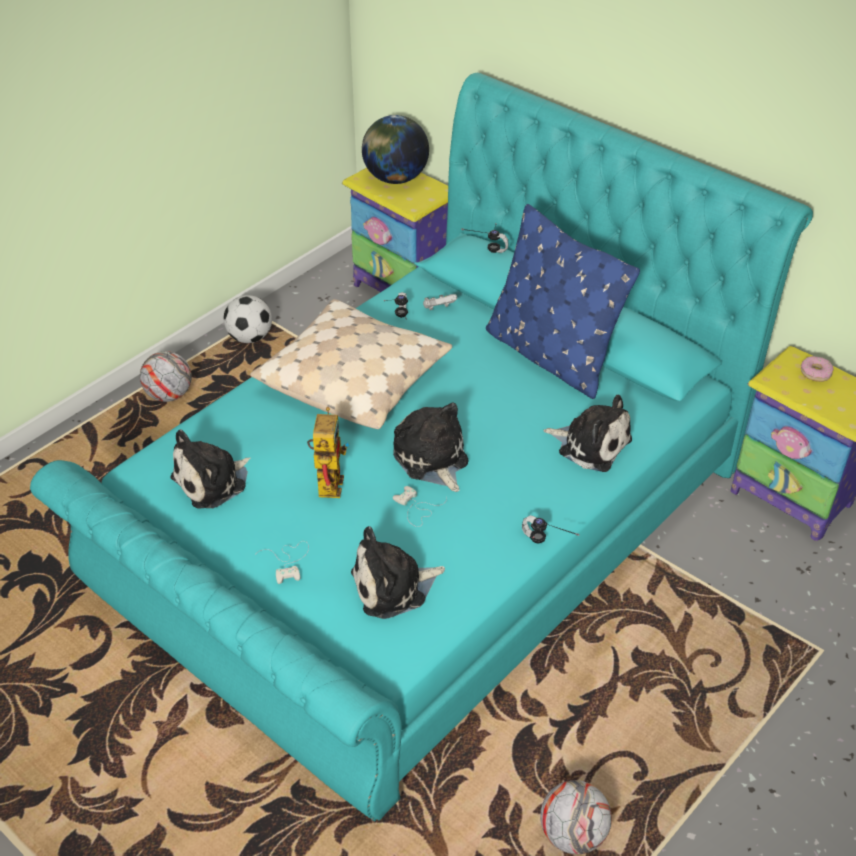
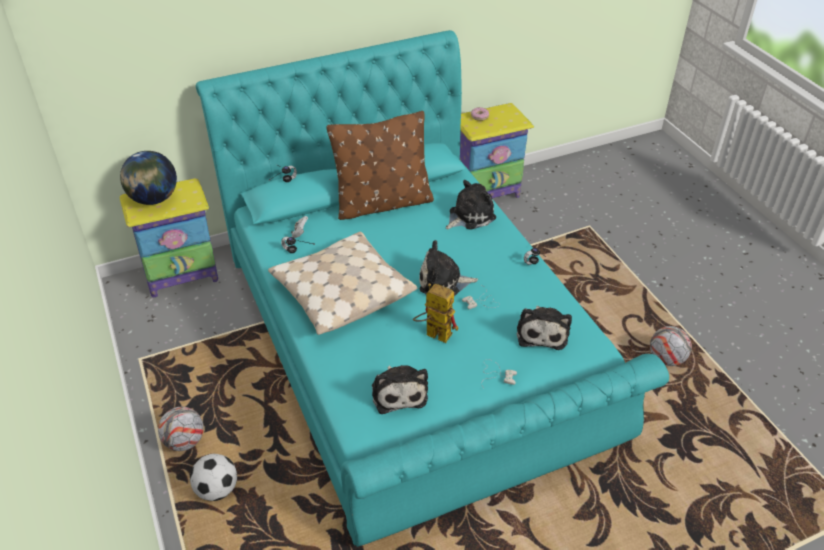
camera: 65 degrees left, 0 degrees up
football [223,295,272,343] -> football moved to [190,454,237,501]
blue pillow [486,204,640,399] -> brown pillow [326,111,434,220]

